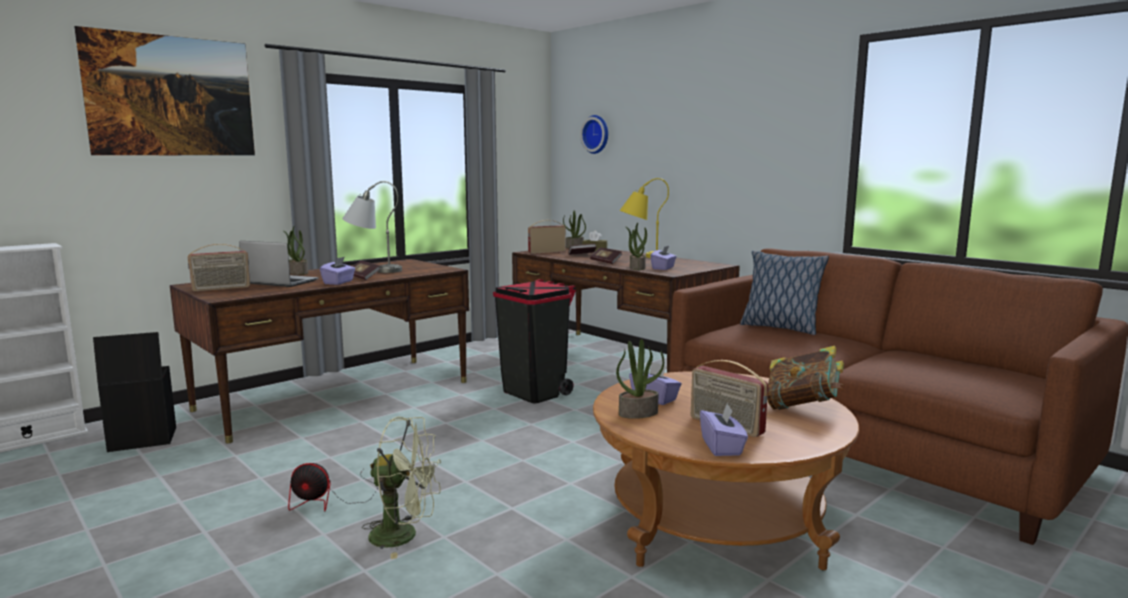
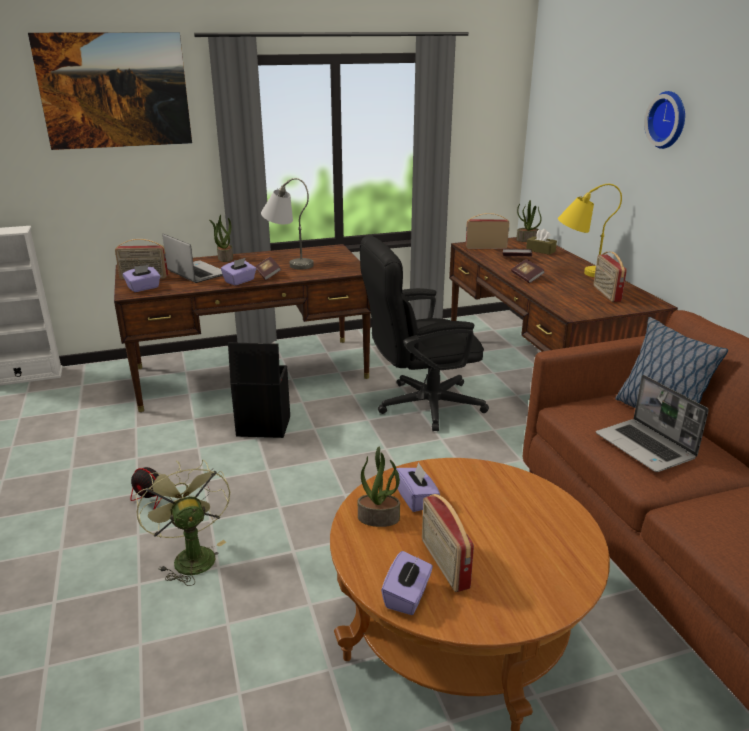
camera: 25 degrees right, 15 degrees up
black storage box [93,332,176,452] -> black storage box moved to [228,342,290,438]
green fan [362,416,441,559] -> green fan turned 150 degrees counterclockwise [135,459,230,586]
black trash can [493,279,576,403] -> black office chair [360,235,489,431]
wall clock [580,115,608,154] -> wall clock moved to [644,91,685,149]
potted plant [626,223,647,270] -> none
purple tissue box [651,245,677,270] -> purple tissue box moved to [123,265,160,292]
book [767,346,844,410] -> none
none -> radio [593,252,627,302]
none -> laptop [596,375,709,472]

